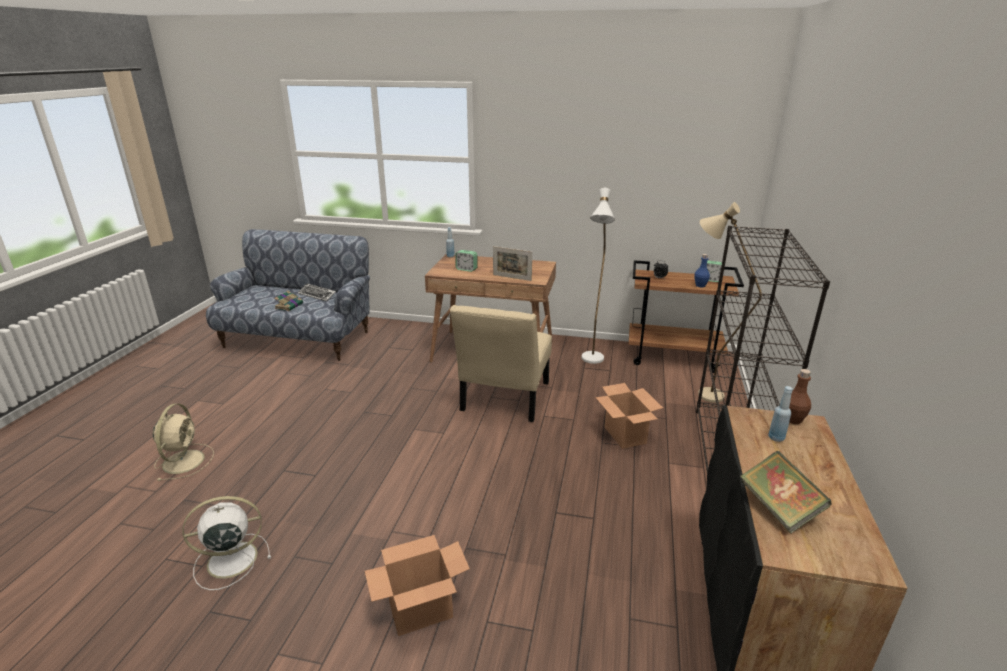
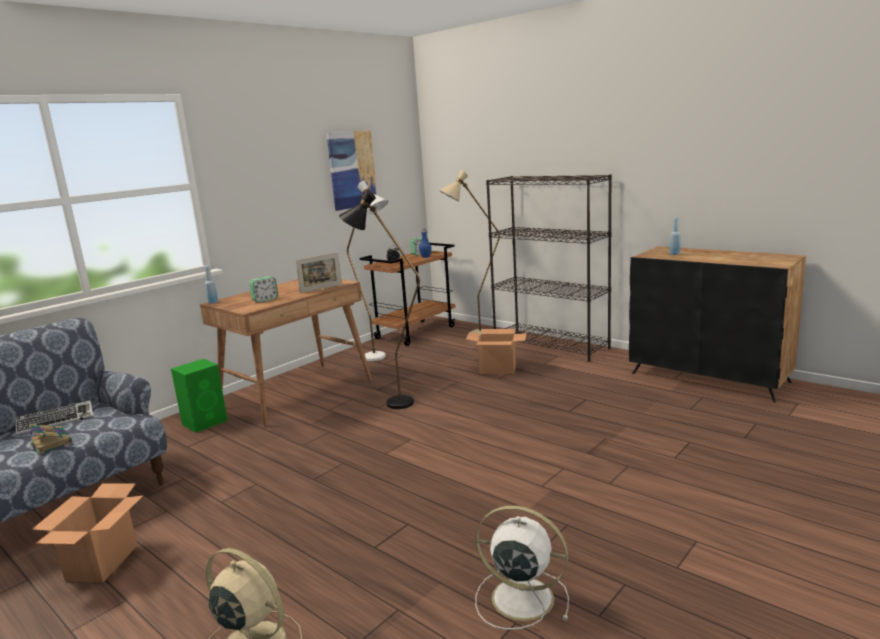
camera: 60 degrees left, 10 degrees down
white fan [183,496,271,590] -> white fan turned 105 degrees clockwise [475,506,569,630]
cardboard box [365,535,470,636] -> cardboard box moved to [32,483,143,582]
beige chair [450,305,552,422] -> black floor lamp [339,189,420,409]
book [740,451,831,534] -> none
brown bottle [789,369,811,424] -> none
none -> green speaker [171,359,228,433]
none -> picture [326,130,377,211]

